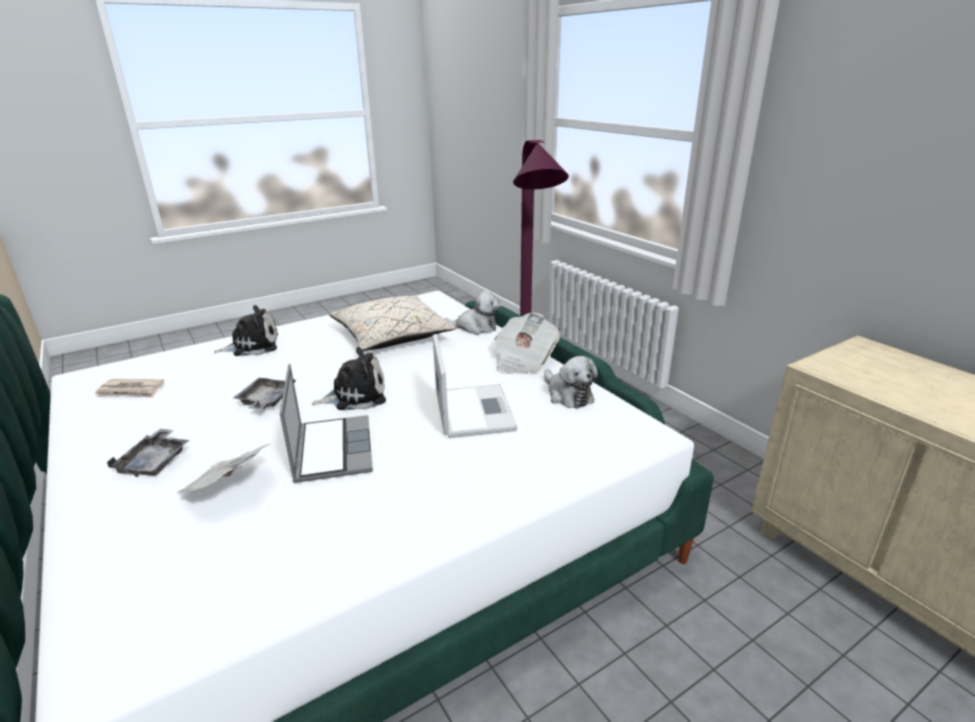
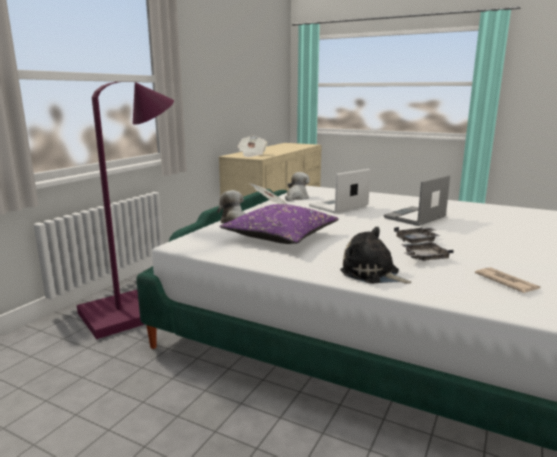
camera: 120 degrees left, 10 degrees down
grey tray [107,428,189,477] -> grey tray moved to [402,242,454,261]
newspaper [176,443,272,494] -> newspaper moved to [237,136,268,157]
plush toy [312,347,386,410] -> none
beige pillow [329,295,456,351] -> purple pillow [219,204,339,244]

